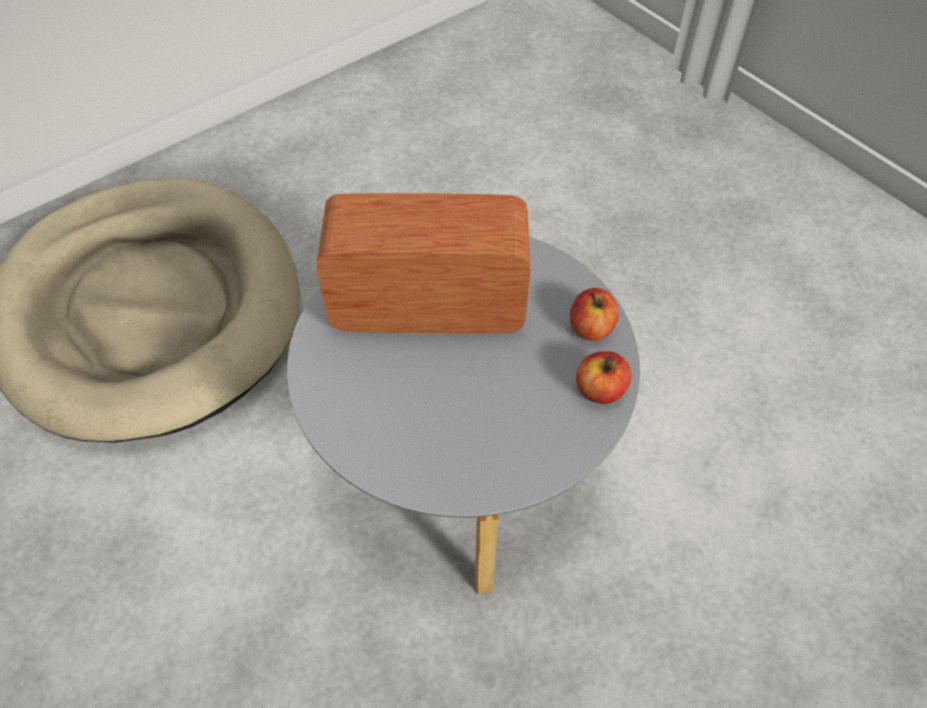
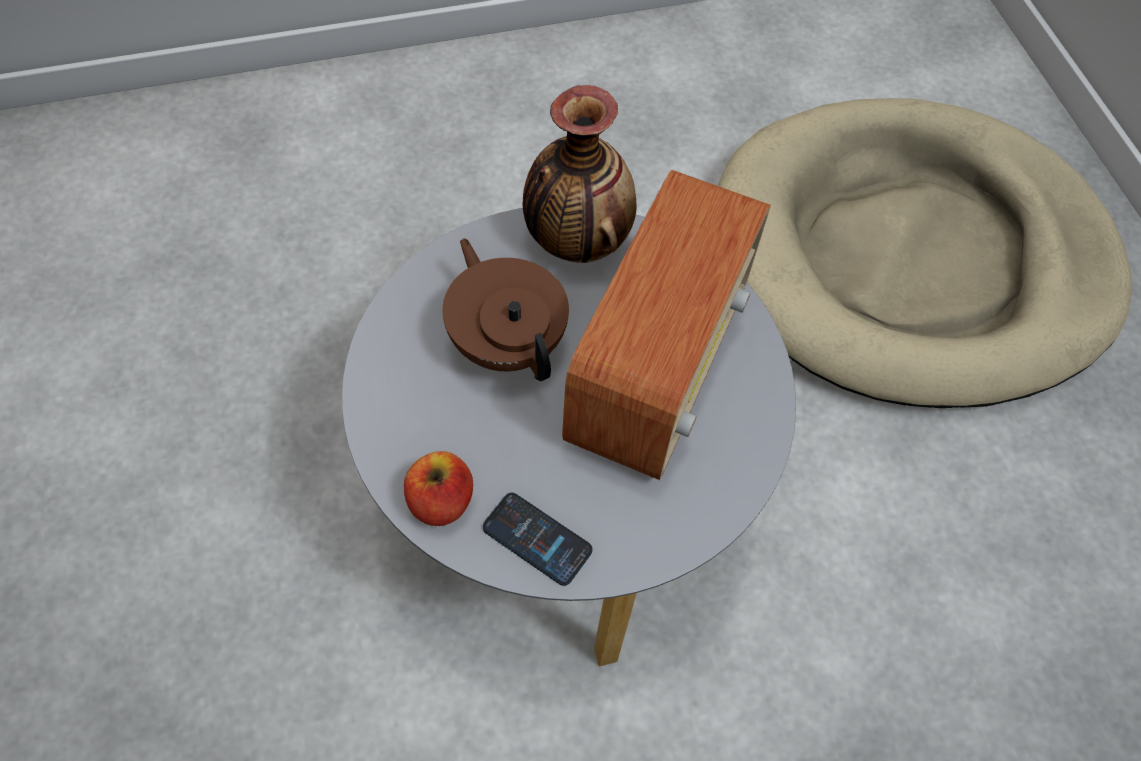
camera: 110 degrees right, 5 degrees up
apple [570,288,619,341] -> phone [483,493,593,586]
none -> brown teapot [443,238,569,381]
none -> vase [523,85,636,263]

